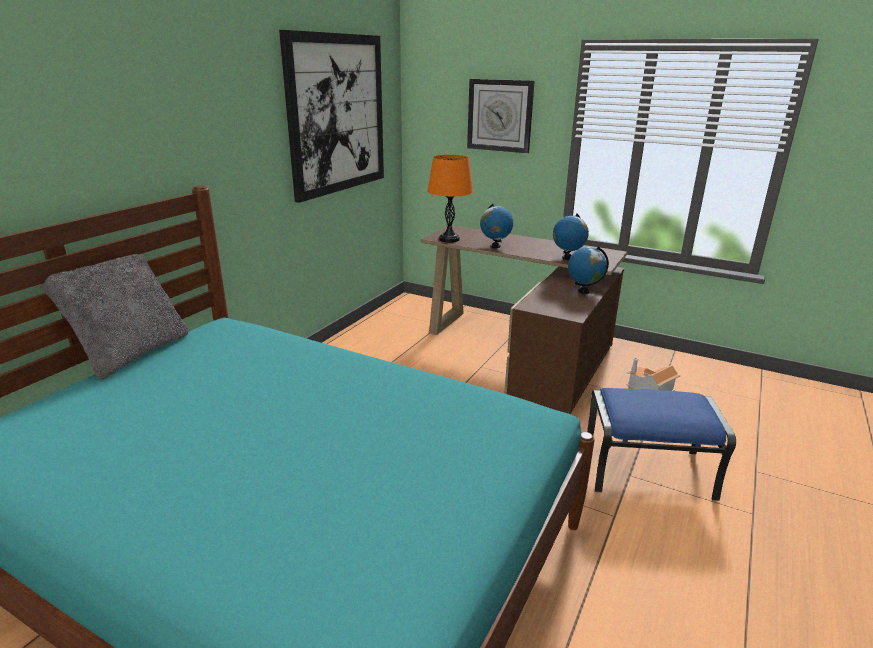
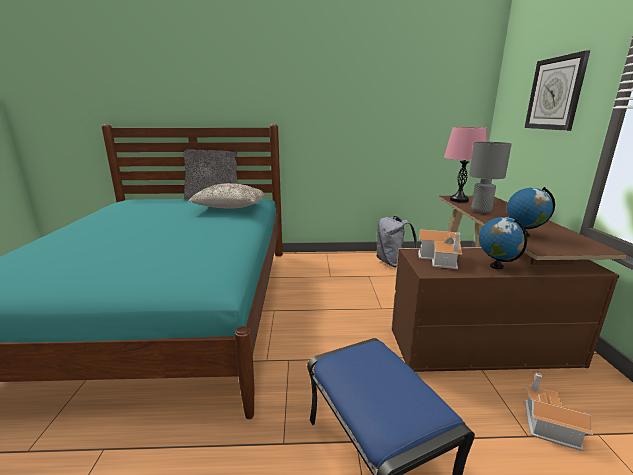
camera: 60 degrees right, 5 degrees down
picture [279,30,384,203] -> none
orange table lamp [427,155,473,243] -> pink table lamp [444,127,487,203]
globe [480,204,513,248] -> grey table lamp [469,142,512,213]
none -> beige pillow [189,183,265,208]
none -> grey backpack [377,216,417,268]
none -> toy house [418,229,462,269]

